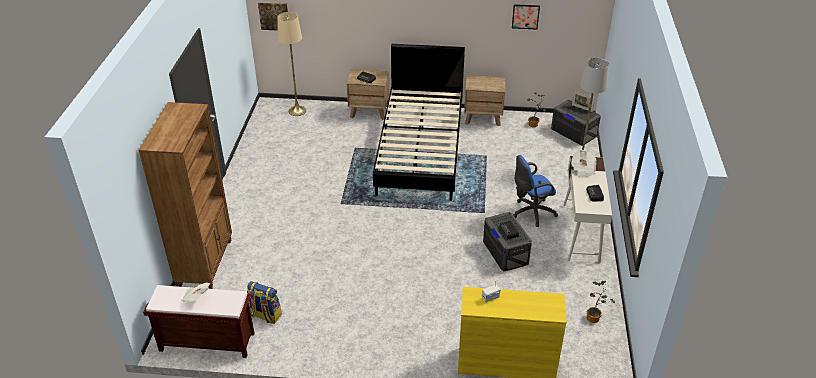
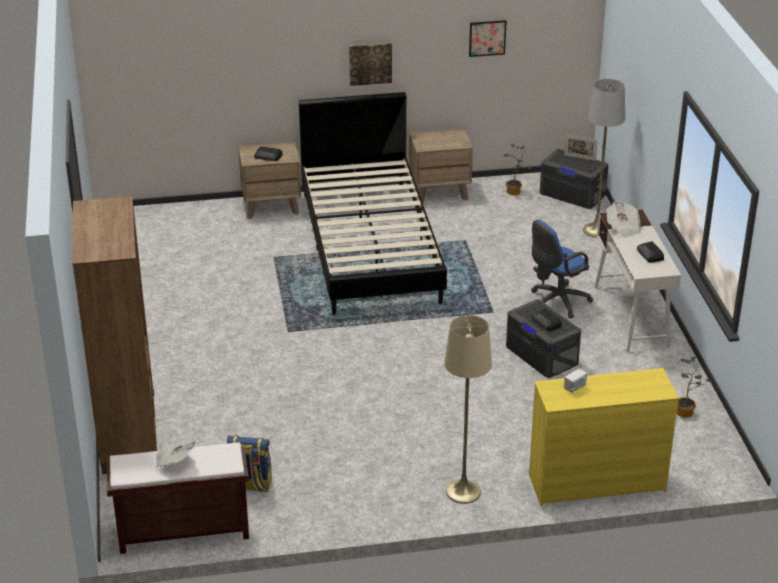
camera: 15 degrees left, 5 degrees down
picture [258,2,288,31] -> picture moved to [349,43,392,86]
beige floor lamp [277,12,306,116] -> beige floor lamp moved to [444,315,492,504]

